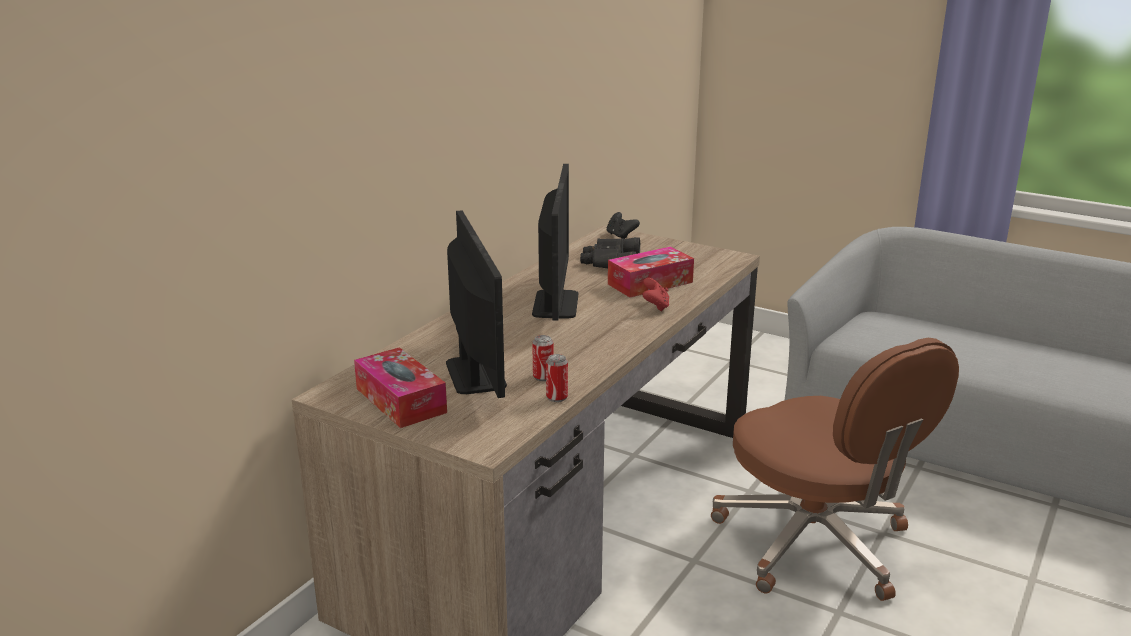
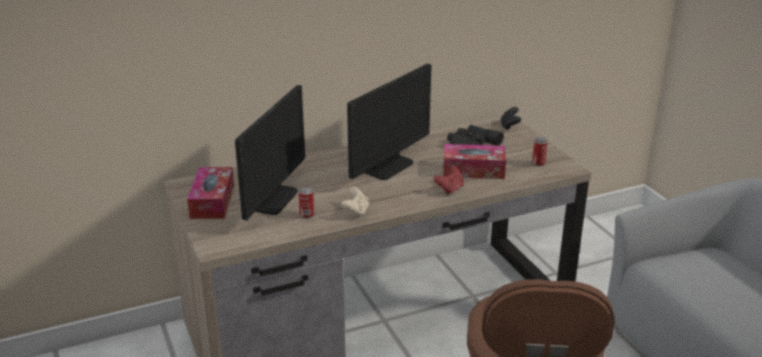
camera: 35 degrees right, 5 degrees up
can [546,354,568,402] -> can moved to [532,137,548,166]
none -> beige game controller [341,187,369,218]

